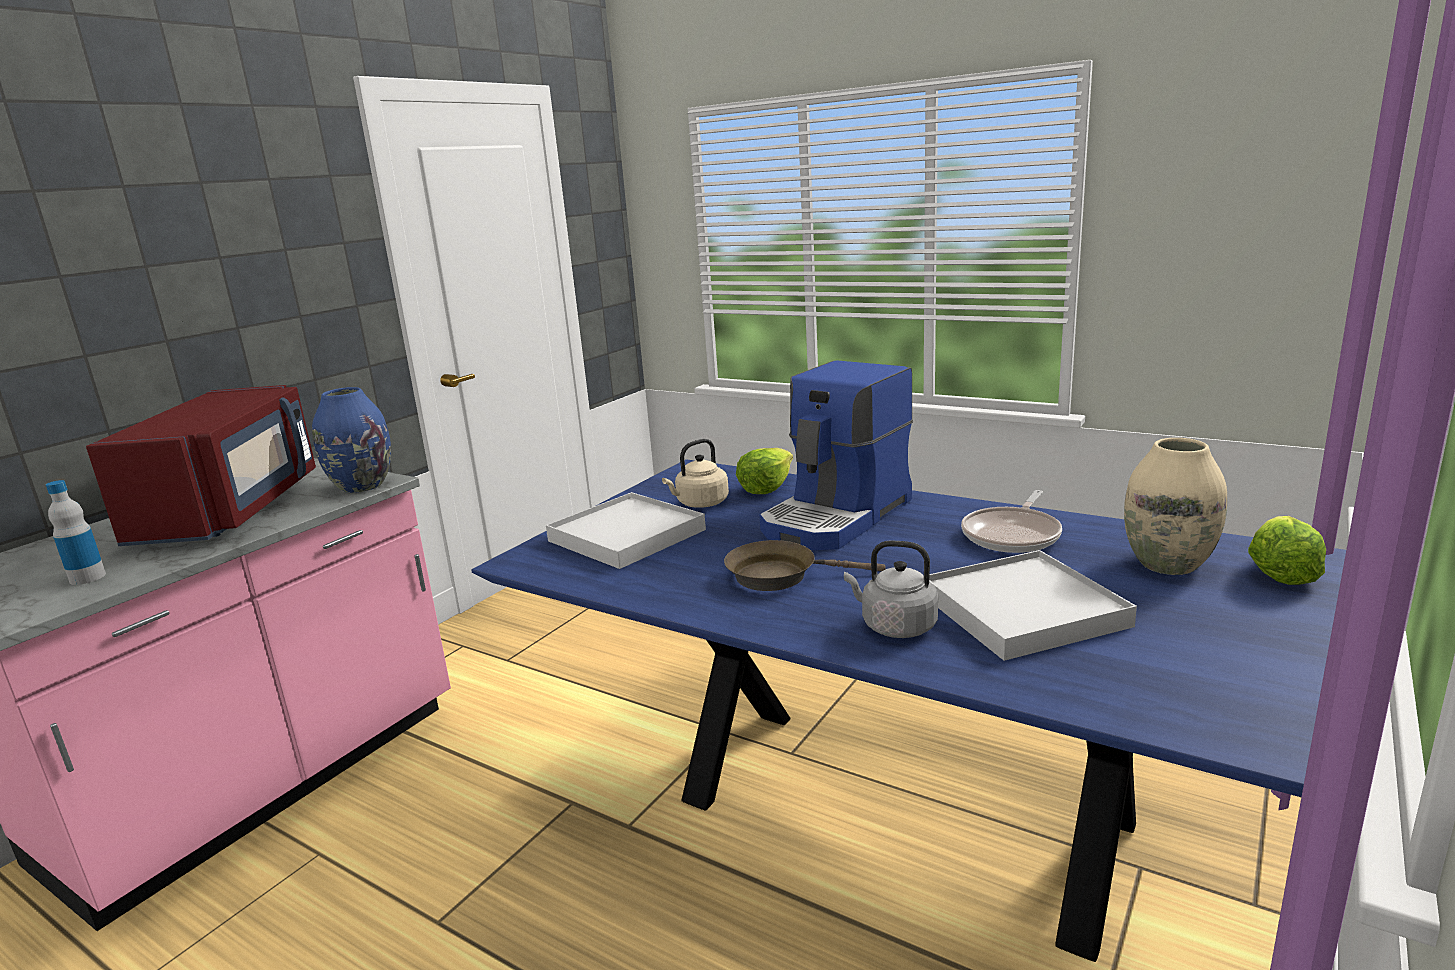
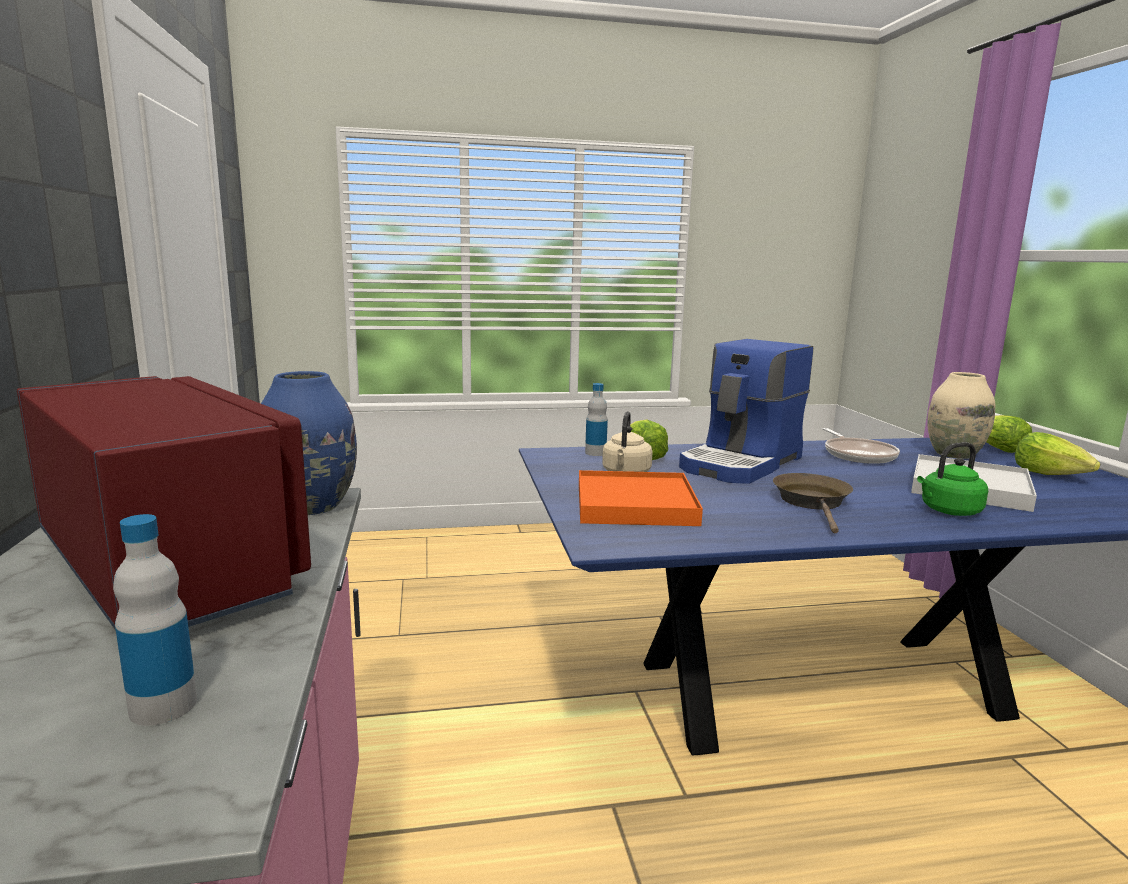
camera: 45 degrees left, 5 degrees down
white tray [546,492,706,569] -> orange tray [579,470,703,526]
brown frying pan [724,540,886,591] -> brown frying pan turned 135 degrees clockwise [773,473,853,534]
coffee machine [760,360,913,550] -> coffee machine turned 45 degrees clockwise [679,339,813,484]
grey kettle [844,541,938,638] -> green kettle [917,442,988,516]
none -> bottle [585,383,608,456]
none -> lettuce [1015,432,1100,475]

